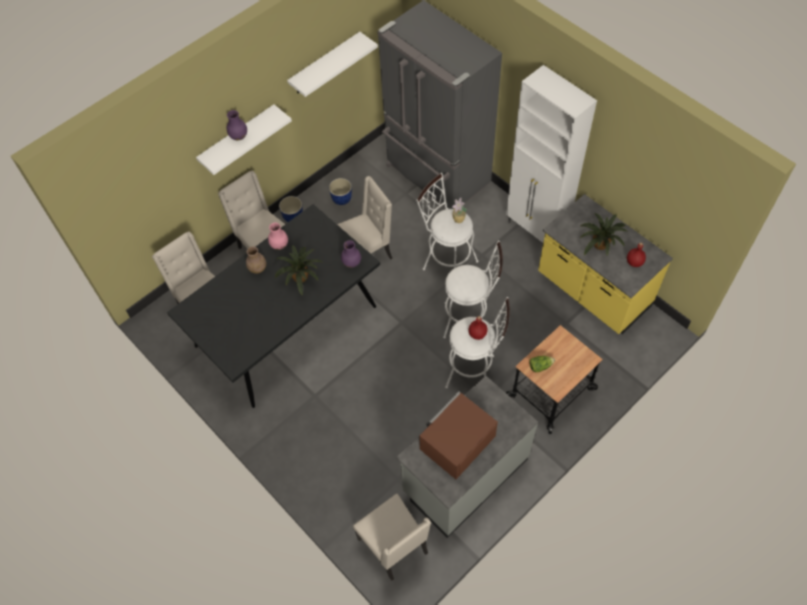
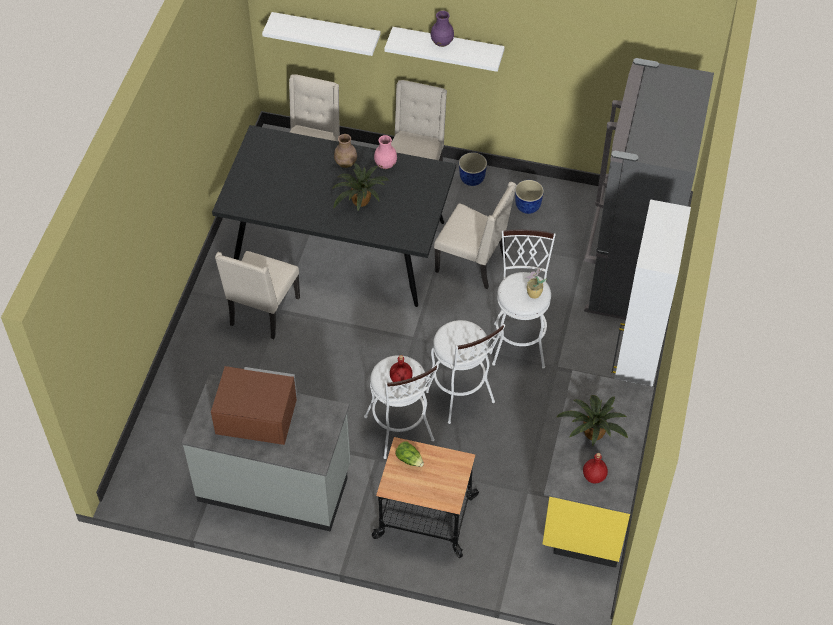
camera: 55 degrees right, 5 degrees down
white shelf [287,32,378,97] -> white shelf moved to [262,12,380,56]
purple vase [341,240,361,268] -> none
beige chair [353,494,431,581] -> beige chair moved to [215,251,300,339]

